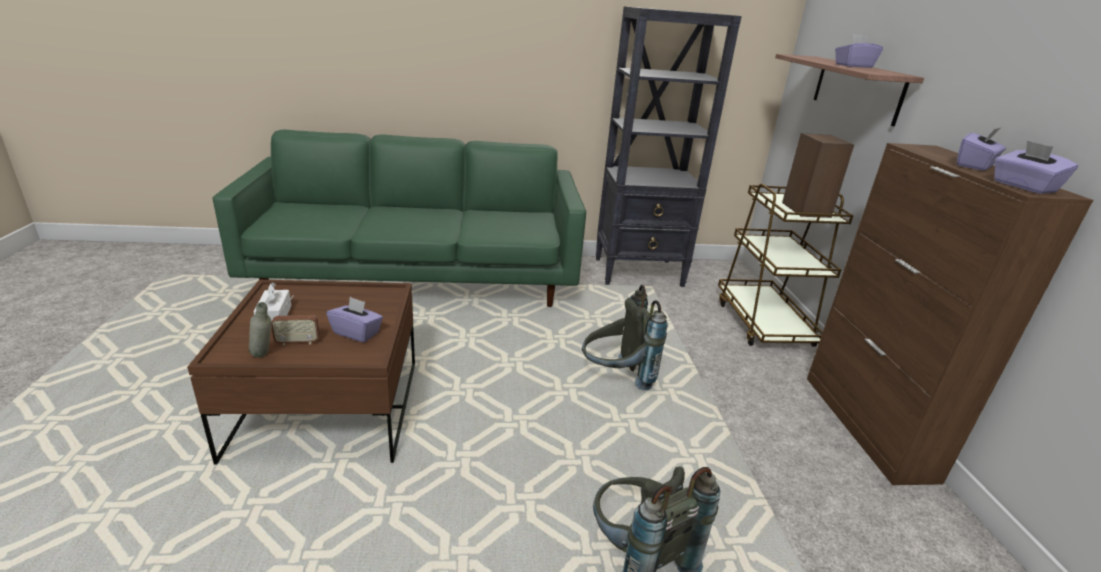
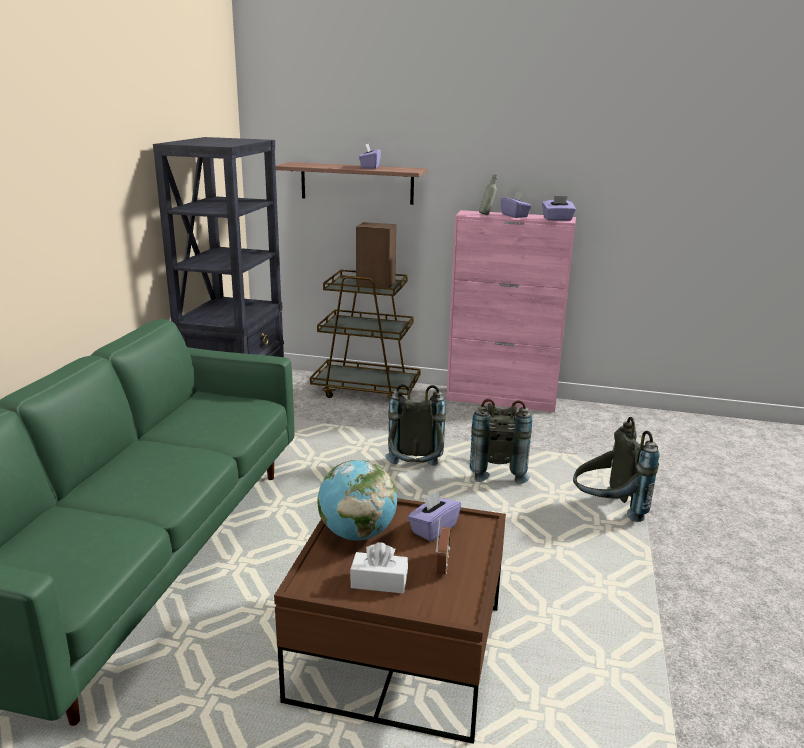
camera: 70 degrees left, 5 degrees down
grey bottle [249,302,271,357] -> grey bottle moved to [479,175,498,215]
brown cabinet [807,143,1094,485] -> pink cabinet [446,210,576,412]
none -> globe [317,460,398,541]
none -> grey backpack [470,399,532,484]

